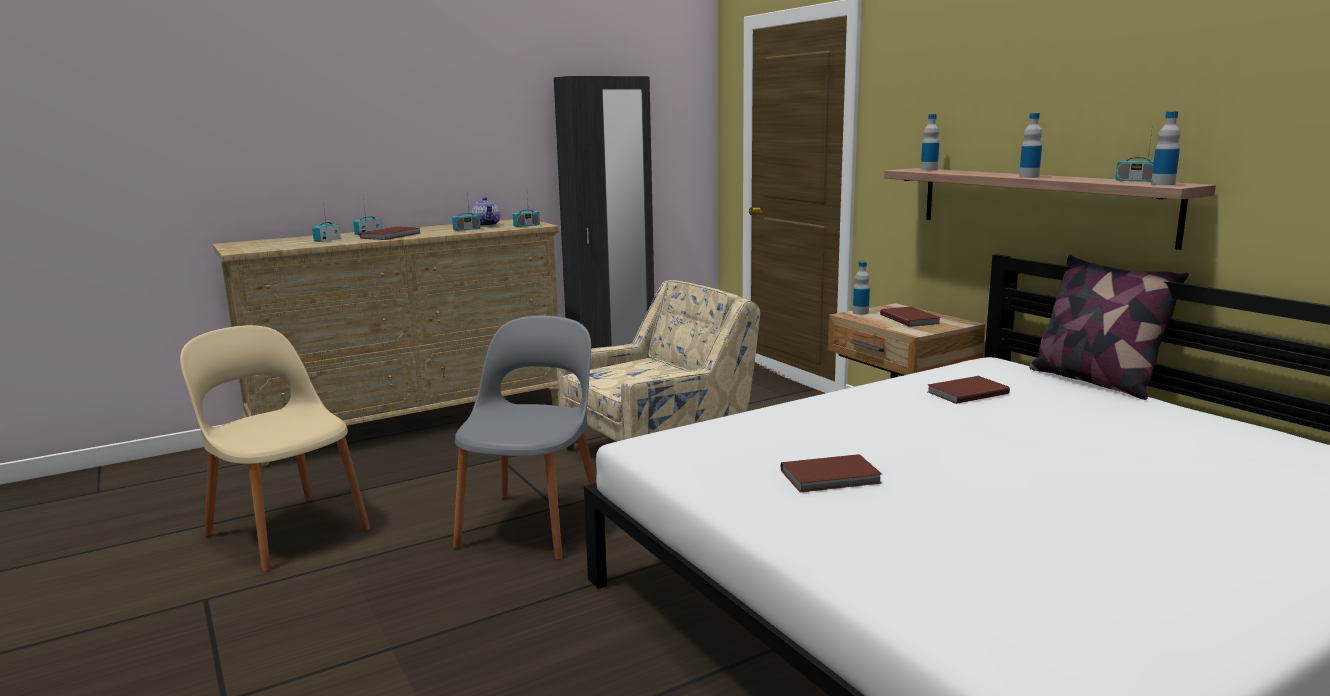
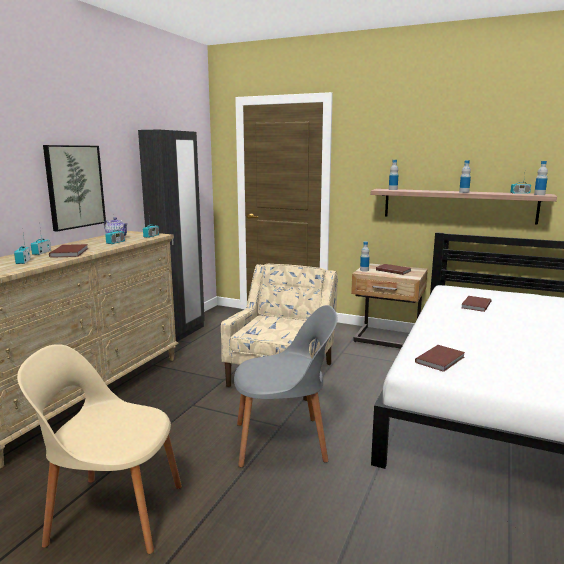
camera: 35 degrees left, 0 degrees up
grey chair [453,316,596,560] -> grey chair turned 105 degrees clockwise [234,305,338,467]
brown book [781,454,882,493] -> brown book moved to [415,345,465,372]
pillow [1029,254,1189,400] -> none
none -> picture [43,145,106,231]

